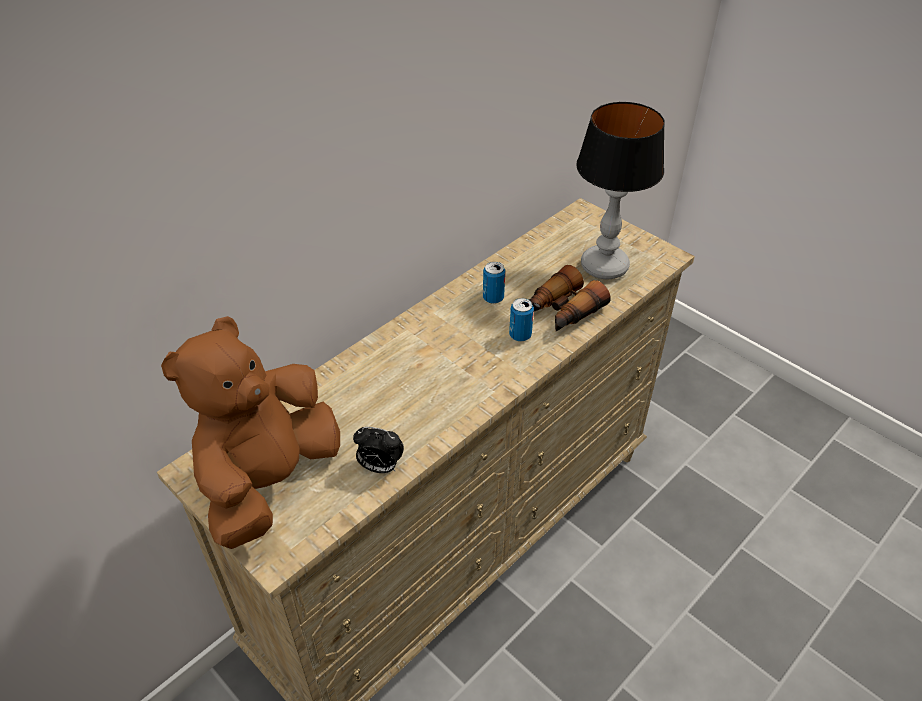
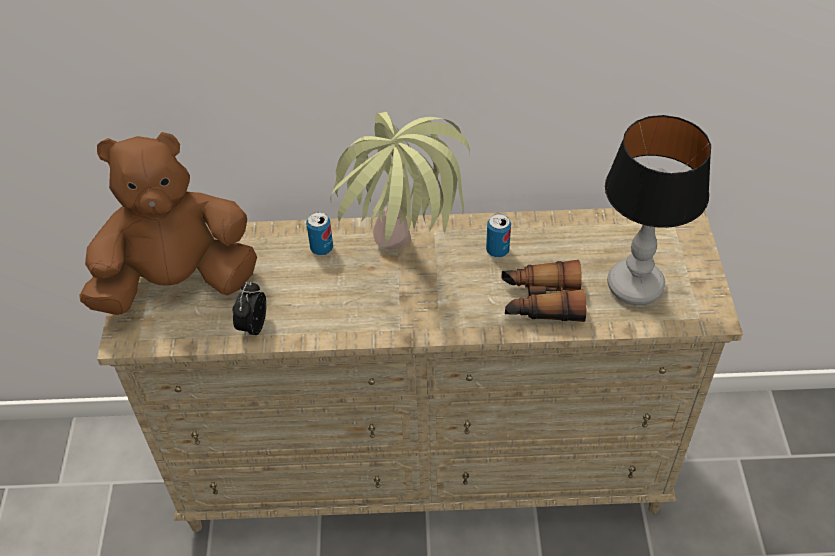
camera: 45 degrees right, 5 degrees up
alarm clock [353,427,404,473] -> alarm clock turned 45 degrees clockwise [233,282,266,339]
can [509,298,534,341] -> can moved to [306,212,333,255]
none -> potted plant [330,112,470,250]

